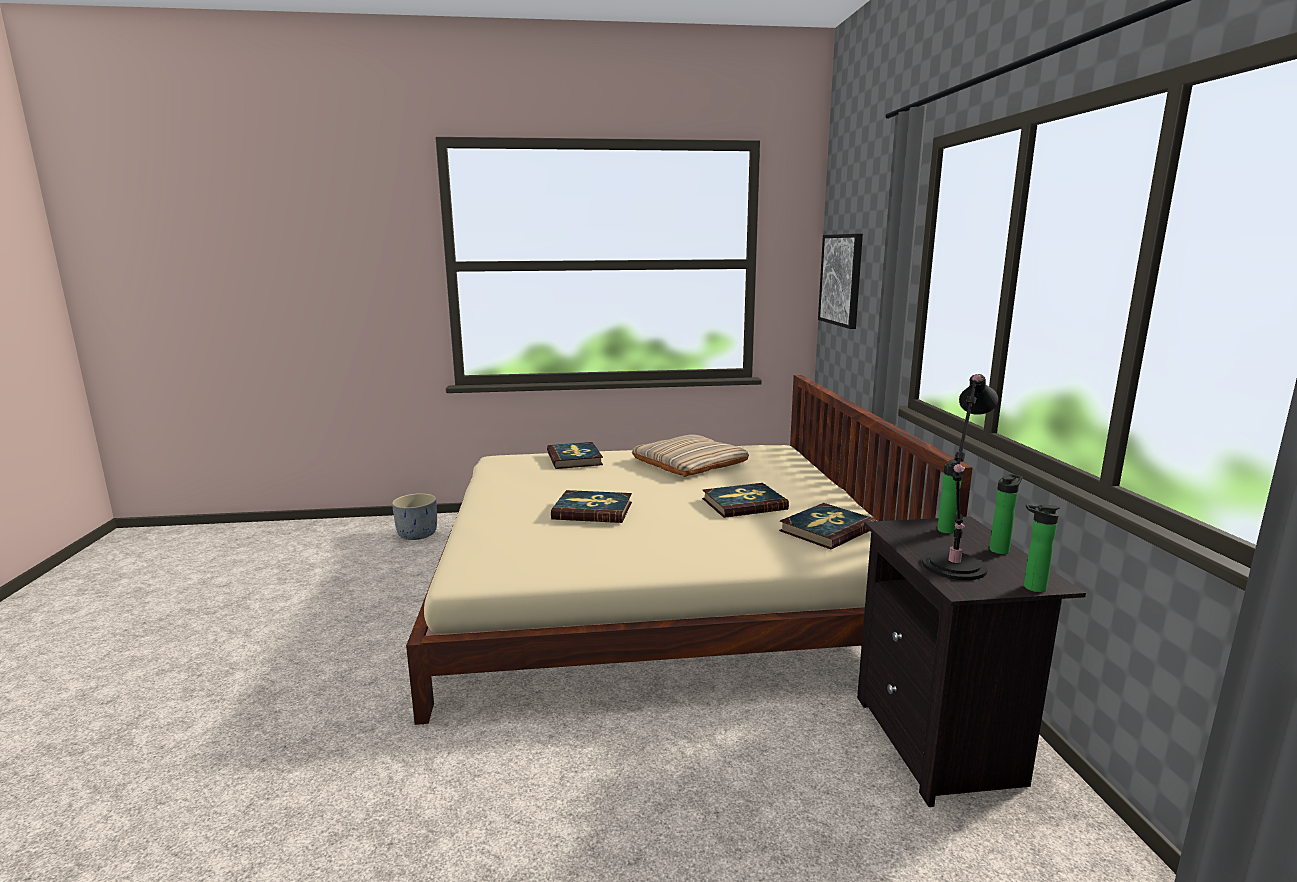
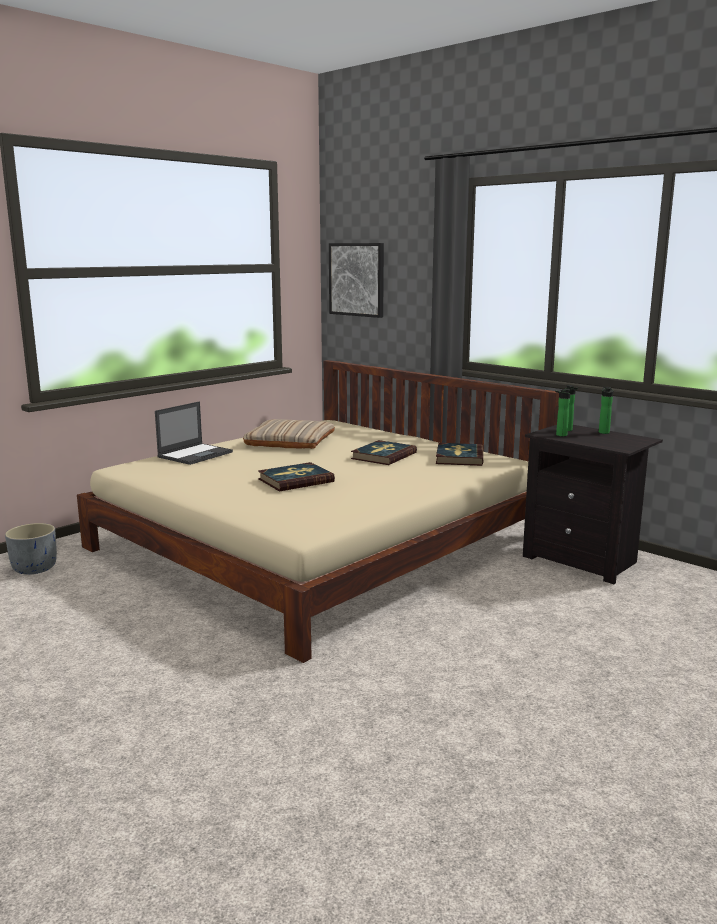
camera: 40 degrees left, 0 degrees up
book [547,442,603,469] -> laptop [155,401,233,465]
black table lamp [922,374,998,580] -> none
bottle [1024,504,1060,592] -> bottle moved to [555,389,570,436]

